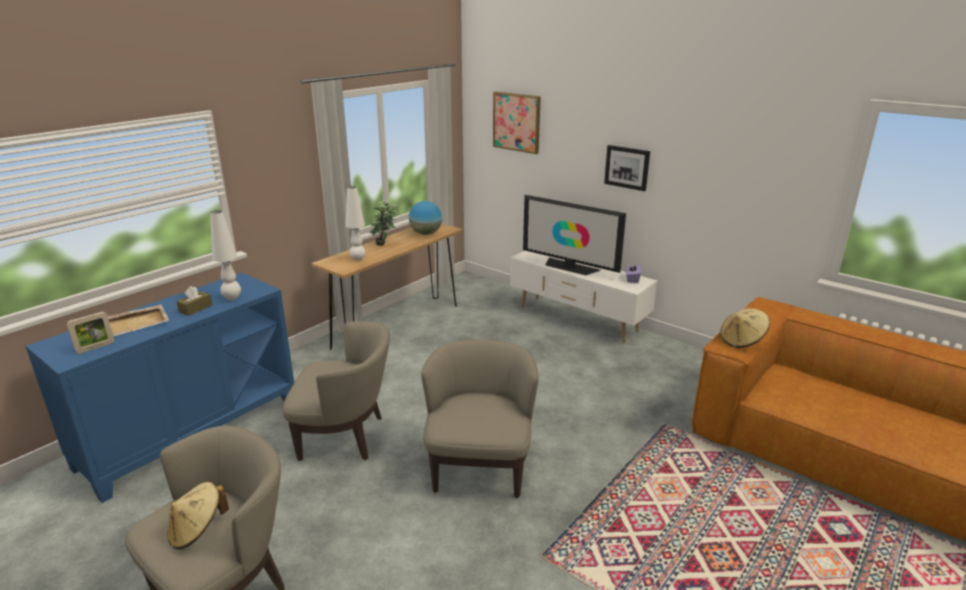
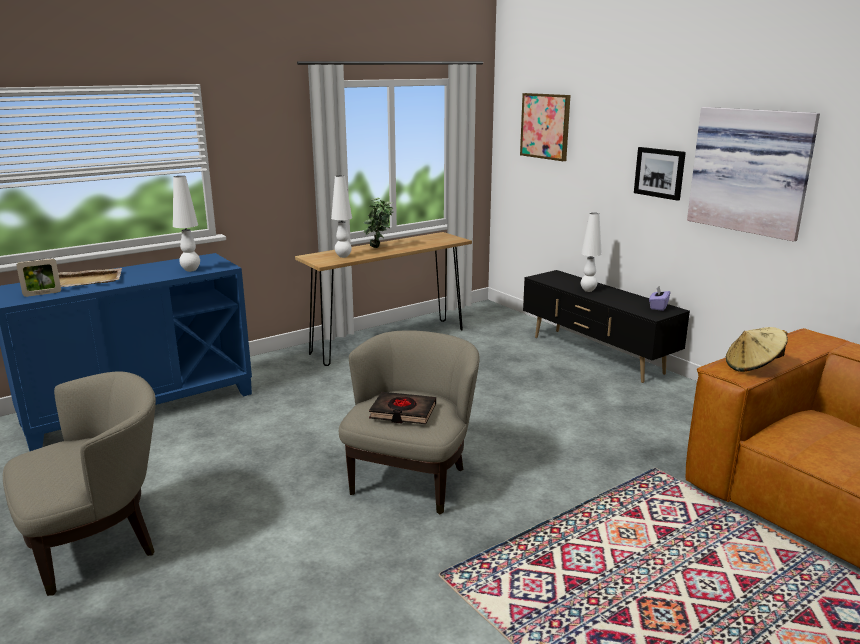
camera: 15 degrees right, 5 degrees down
beige hat [167,482,229,550] -> none
brown tissue box [176,286,213,316] -> none
beige armchair [283,321,390,461] -> none
globe [409,201,442,235] -> none
white tv stand [510,251,657,343] -> black tv stand [523,270,690,383]
television [523,195,626,275] -> white table lamp [581,213,602,292]
none -> black book [369,392,436,424]
none -> picture [687,107,820,242]

